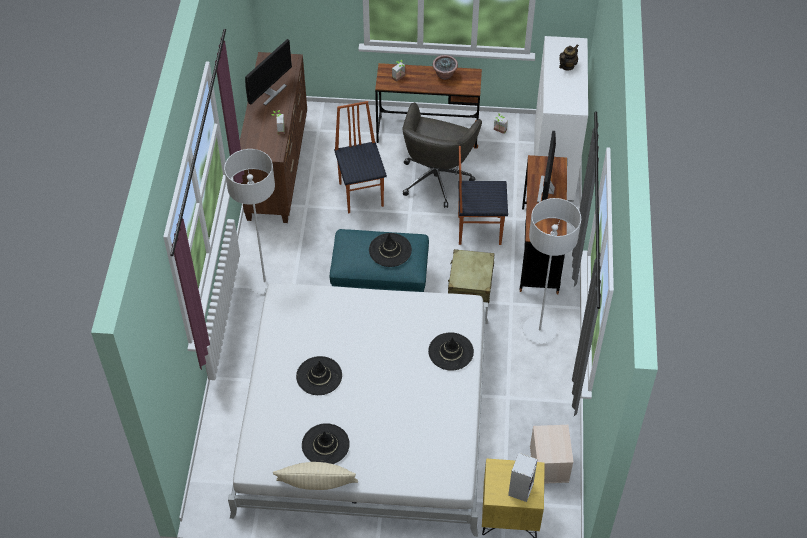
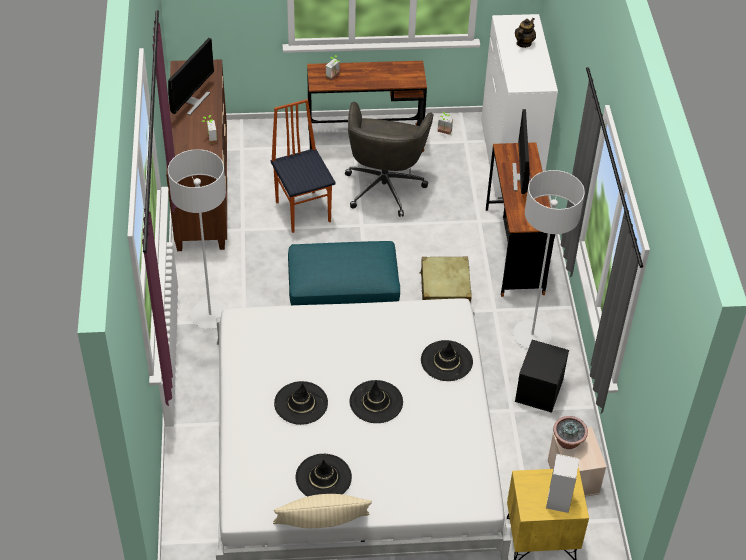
camera: 10 degrees left, 5 degrees down
black hat [369,233,412,267] -> black hat moved to [349,380,403,423]
potted plant [433,55,458,80] -> potted plant moved to [553,416,588,449]
chair [458,146,508,245] -> none
none -> black storage box [515,340,569,413]

